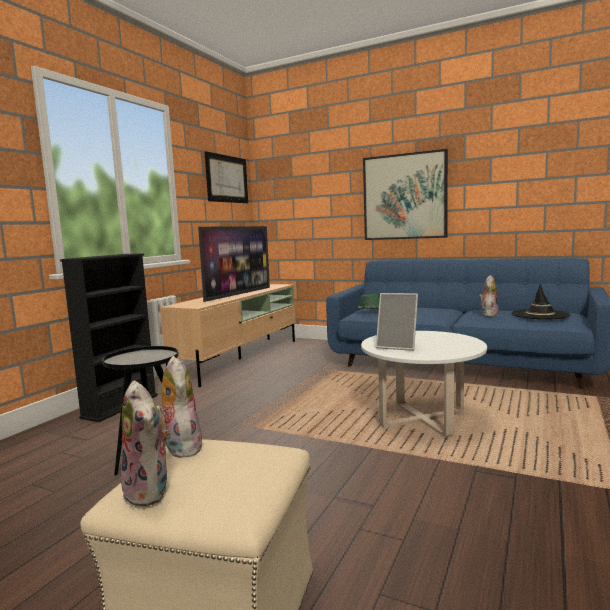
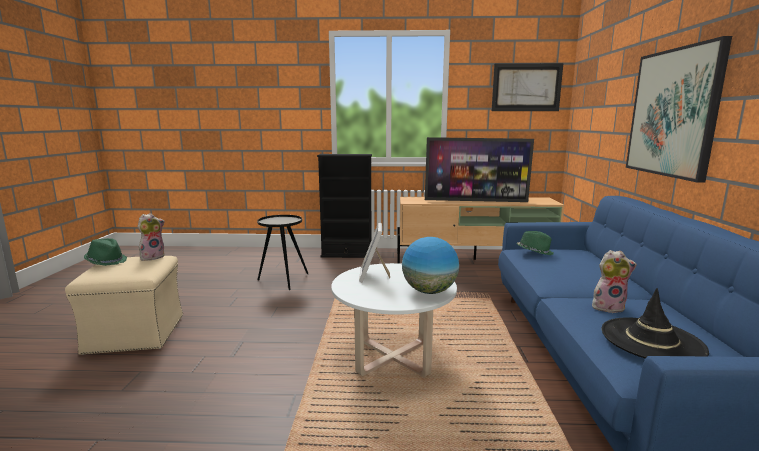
camera: 65 degrees right, 5 degrees up
plush toy [121,381,171,507] -> green hat [84,238,127,266]
none -> globe [402,237,459,294]

